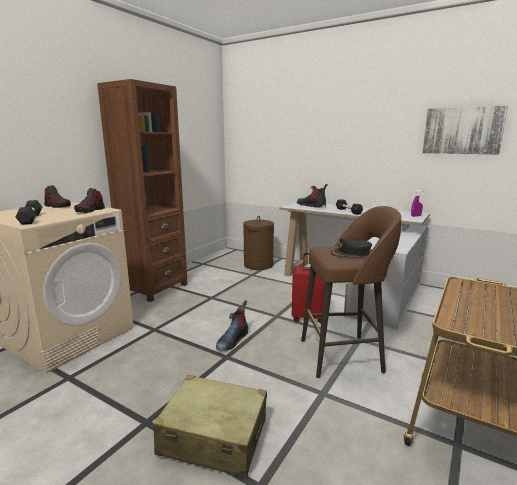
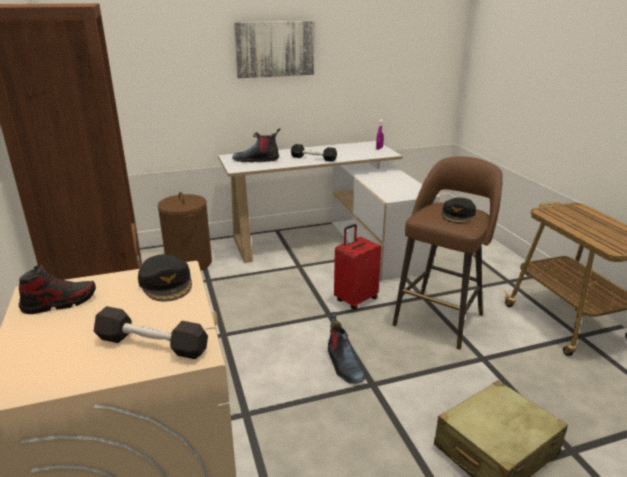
camera: 50 degrees left, 10 degrees up
shoe [74,188,105,213] -> black cap [138,254,192,301]
picture [422,105,508,155] -> picture moved to [234,21,314,78]

